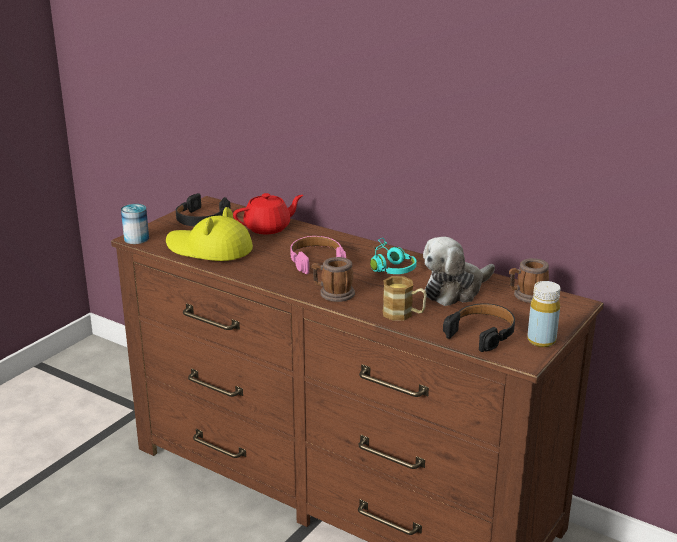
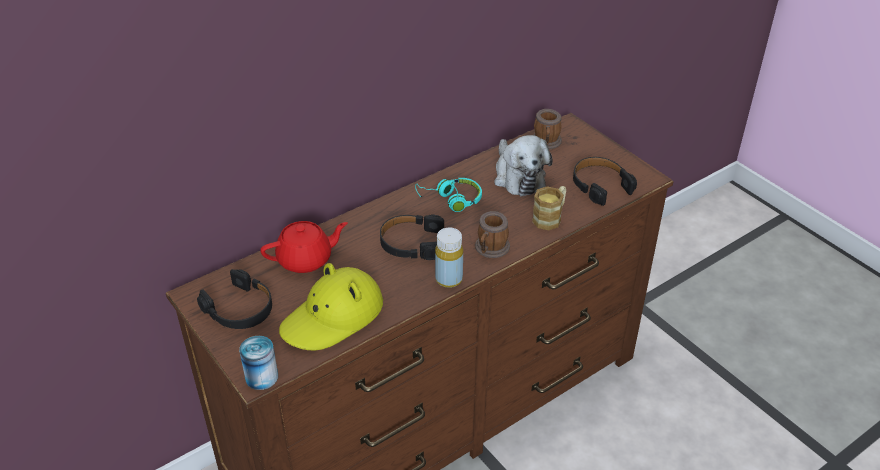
camera: 70 degrees left, 15 degrees up
red teapot [233,193,303,234] -> red teapot turned 75 degrees clockwise [260,221,348,273]
pink headphones [290,236,346,274] -> black headphones [380,214,444,260]
yellow bottle [527,281,561,347] -> yellow bottle moved to [435,228,463,288]

